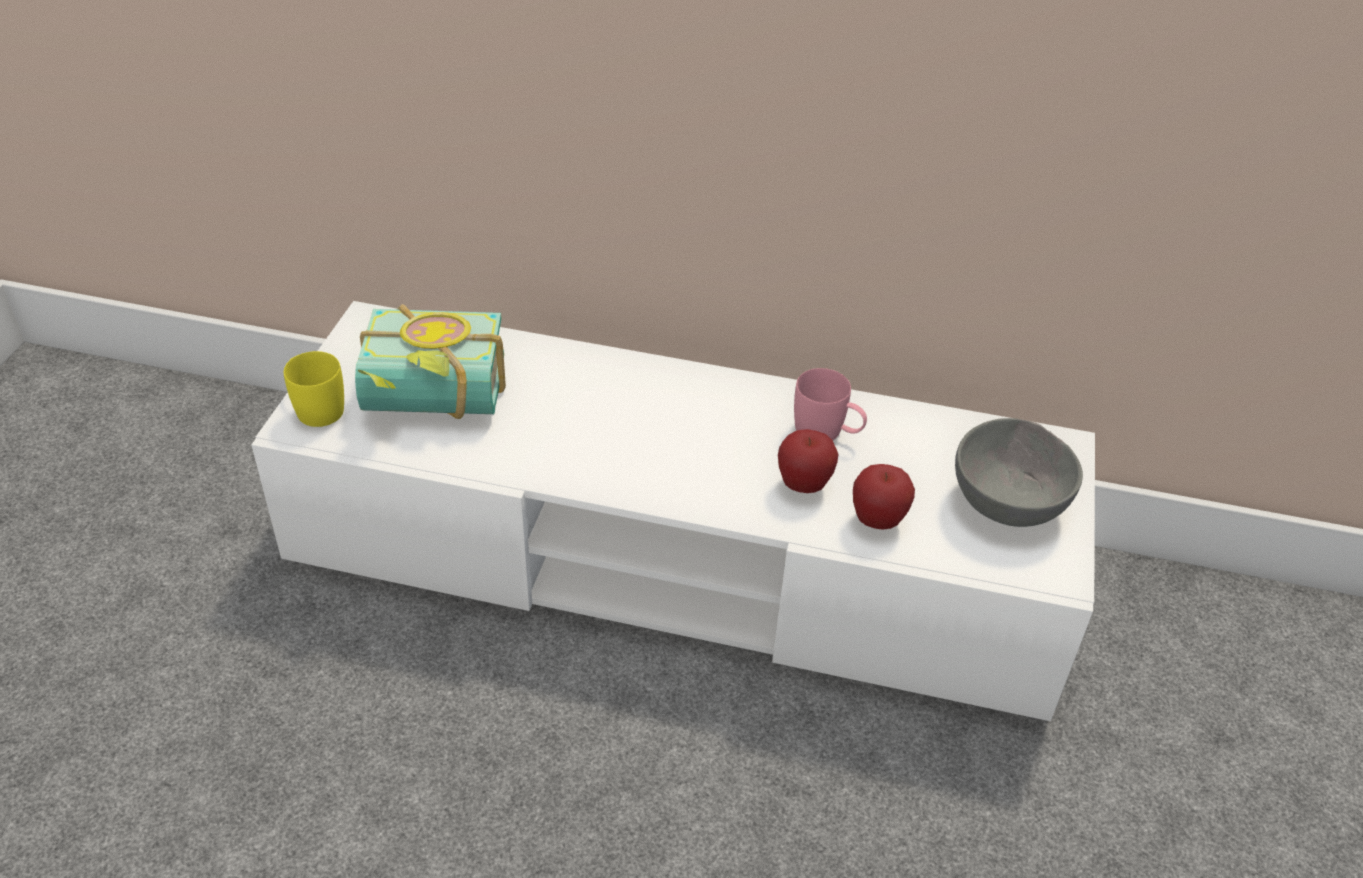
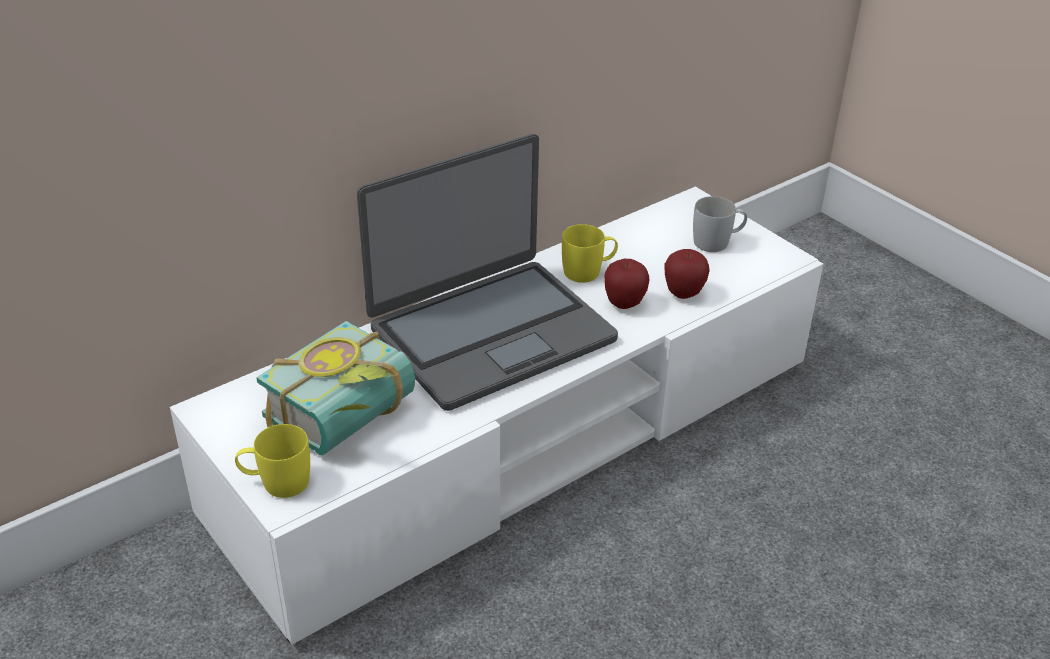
camera: 50 degrees left, 5 degrees down
pink mug [794,368,867,440] -> yellow mug [562,224,618,283]
grey bowl [955,418,1083,527] -> white mug [693,196,747,252]
none -> laptop [357,134,618,411]

